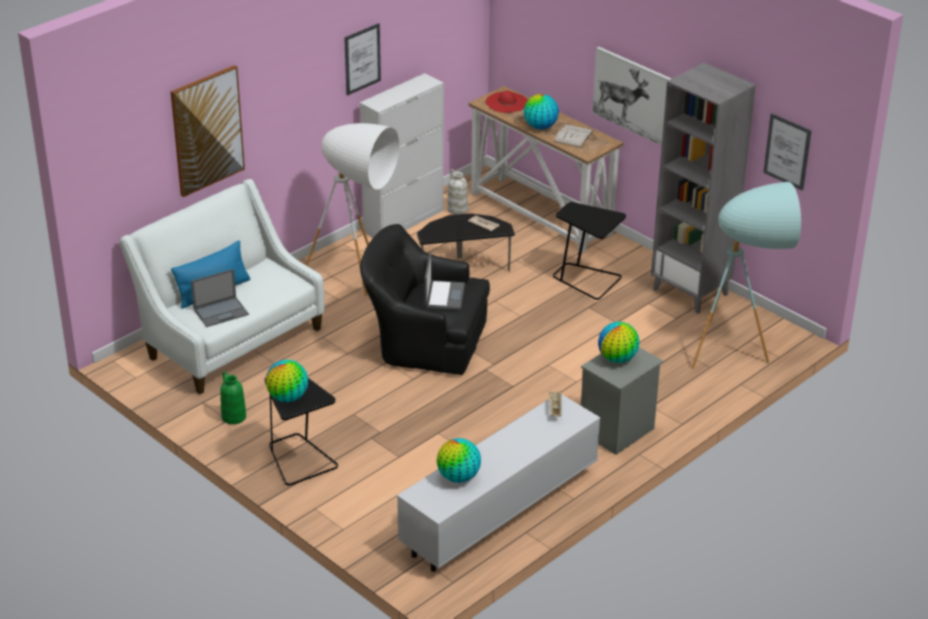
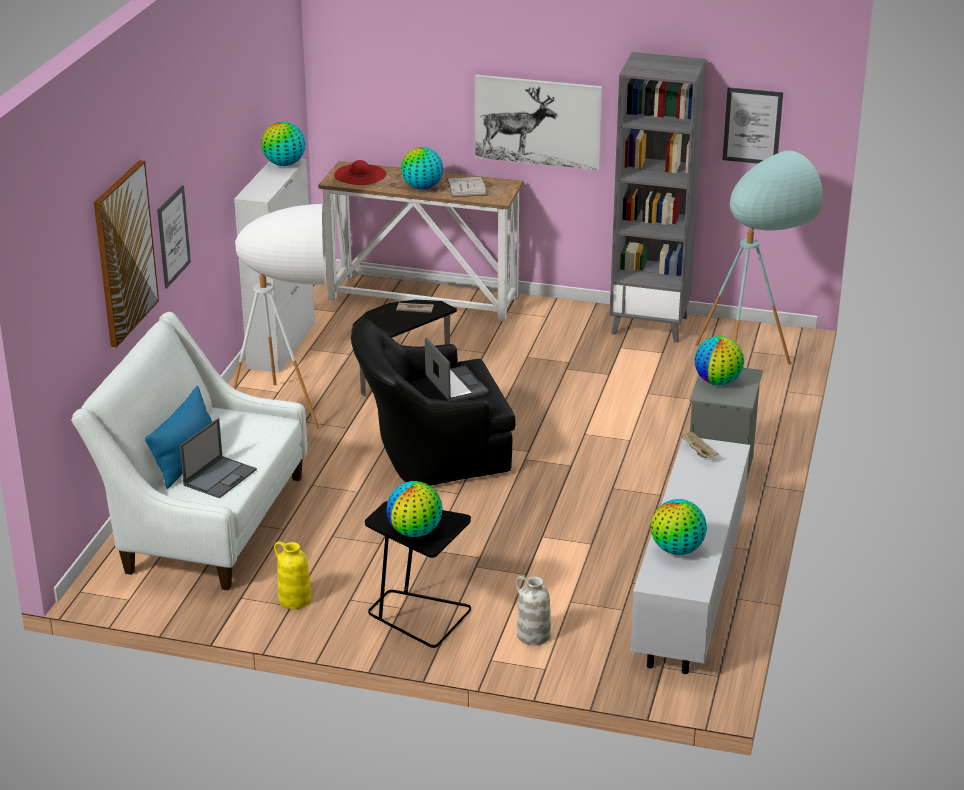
camera: 30 degrees left, 5 degrees down
green vase [220,372,246,424] -> yellow vase [274,541,311,609]
picture [344,23,381,96] -> picture moved to [157,185,191,289]
white vase [447,169,468,215] -> white vase moved to [515,576,551,645]
black side table [553,202,626,300] -> none
none -> globe [261,122,306,166]

